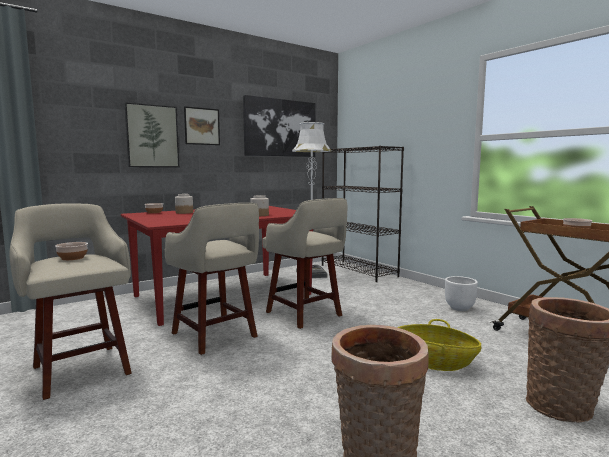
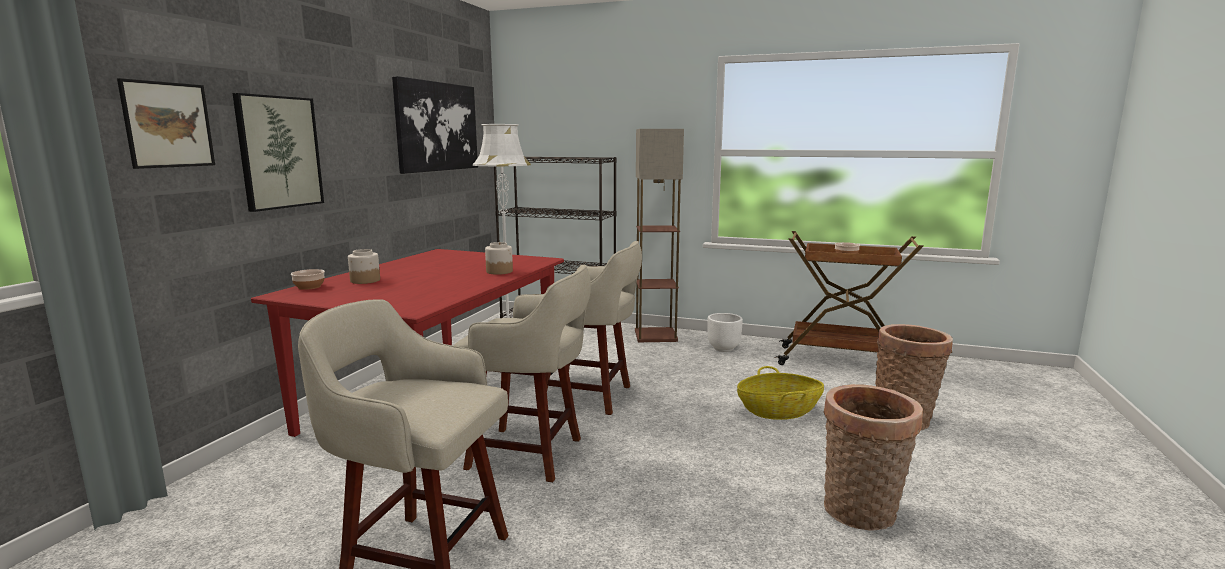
camera: 35 degrees left, 5 degrees up
bowl [55,242,88,260] -> none
picture [184,106,220,145] -> picture moved to [117,78,215,169]
none -> floor lamp [635,129,684,342]

